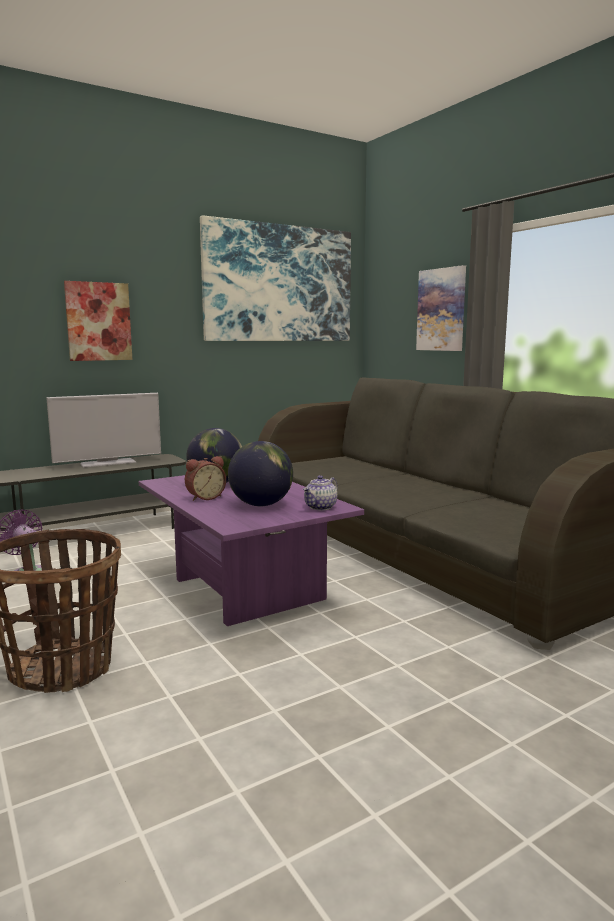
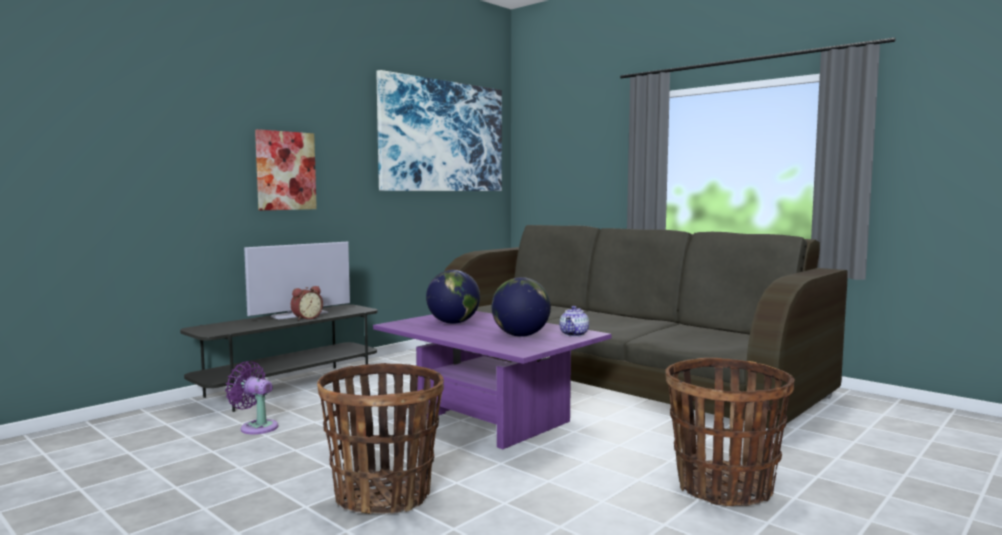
camera: 15 degrees left, 5 degrees down
alarm clock [185,456,226,501] -> alarm clock moved to [291,286,323,320]
picture [416,265,466,351] -> none
none -> basket [665,358,795,506]

